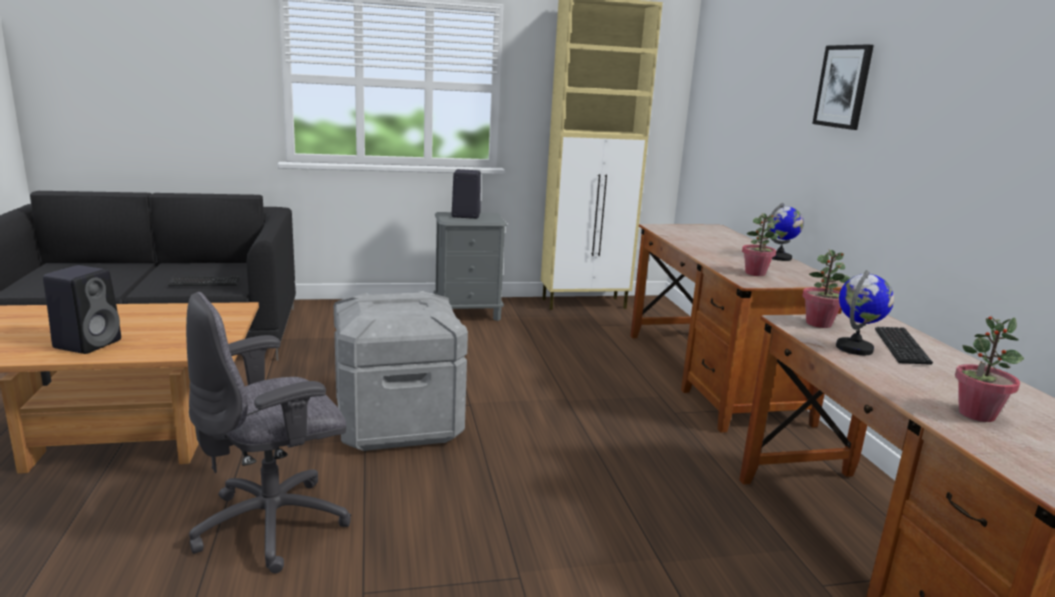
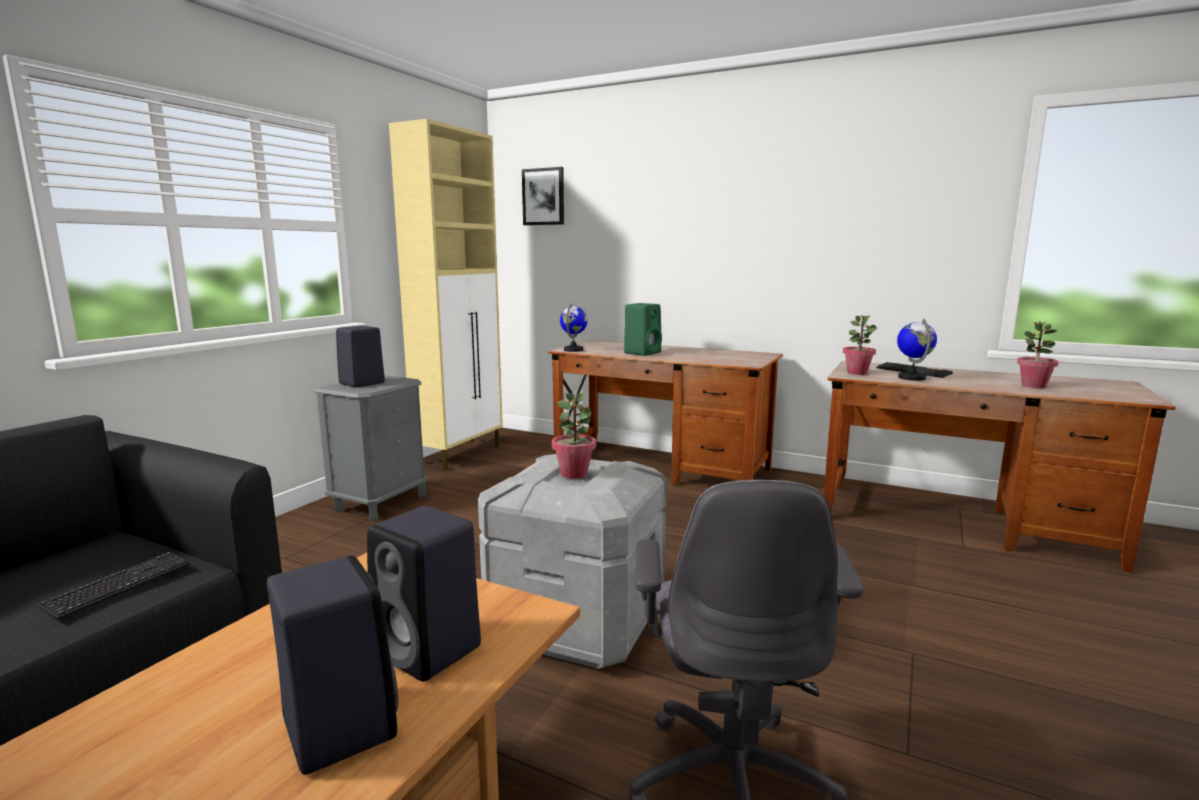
camera: 50 degrees left, 5 degrees down
potted plant [742,213,778,276] -> potted plant moved to [552,393,596,479]
globe [767,203,804,261] -> globe moved to [560,303,588,352]
picture [812,44,874,130] -> picture moved to [522,167,564,225]
none -> black speaker [367,506,481,682]
none -> green speaker [624,303,662,356]

